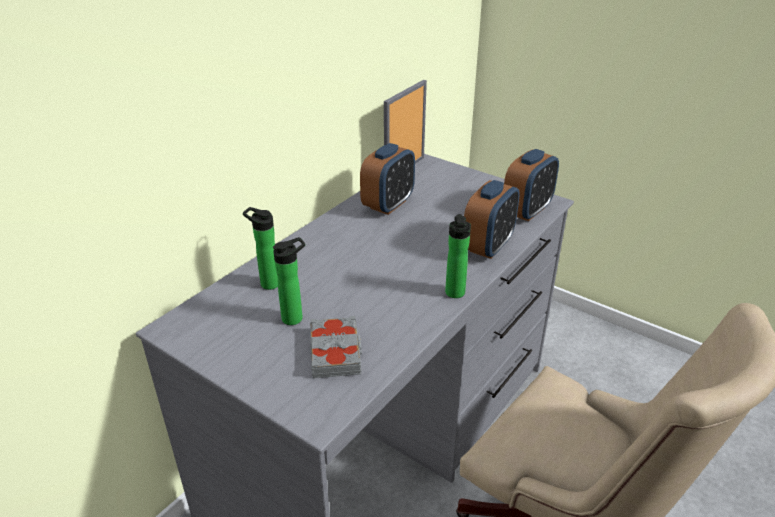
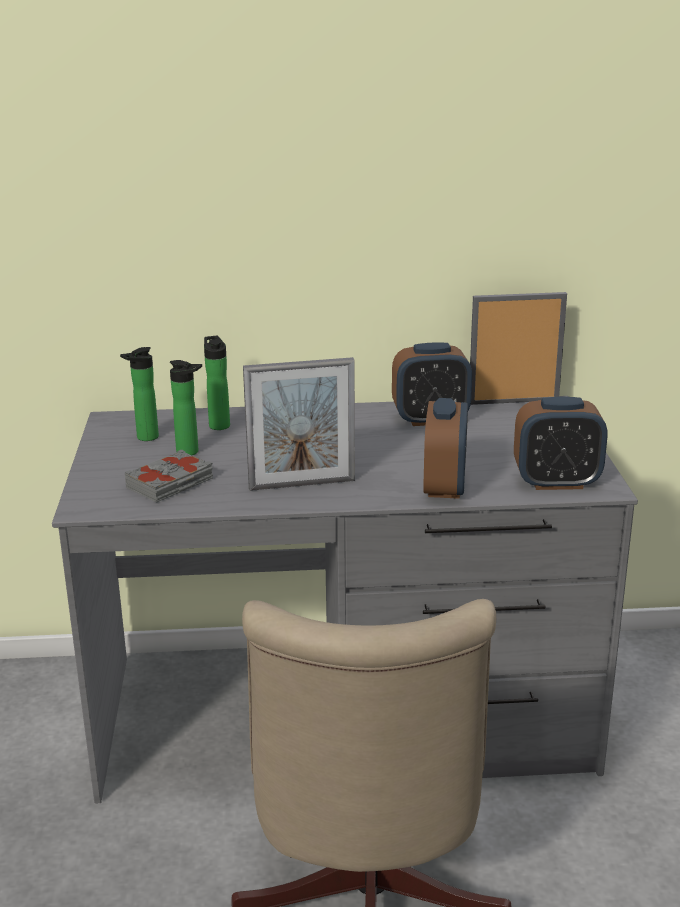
camera: 50 degrees right, 10 degrees down
bottle [445,214,471,298] -> bottle moved to [120,347,159,441]
alarm clock [464,180,519,259] -> alarm clock turned 75 degrees counterclockwise [424,398,468,499]
none -> picture frame [243,357,355,491]

